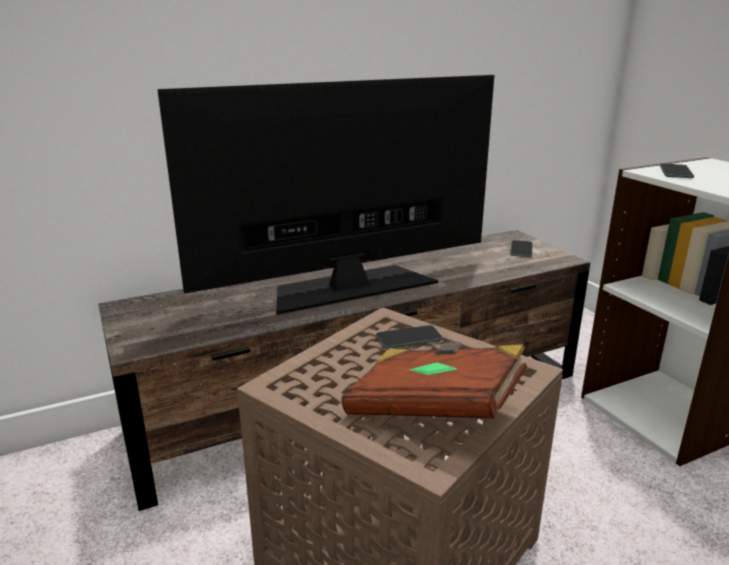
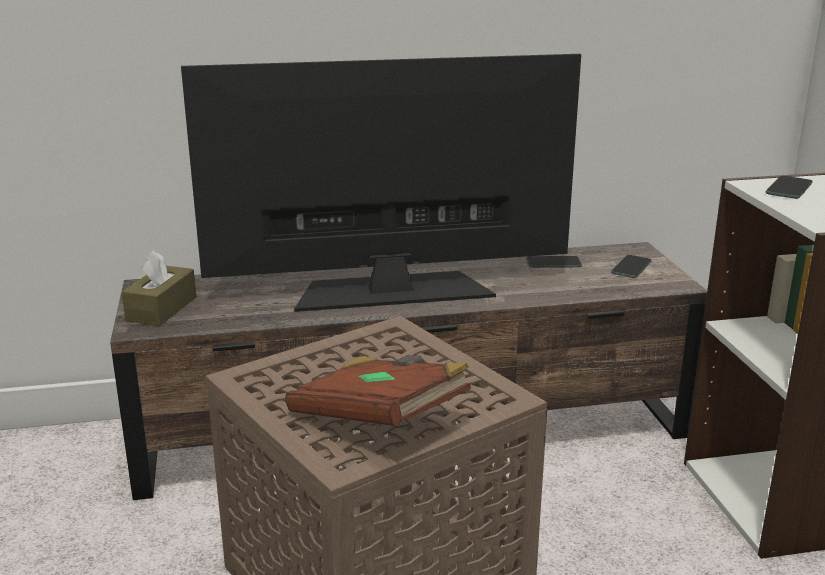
camera: 15 degrees right, 0 degrees up
phone [376,325,443,348] -> phone moved to [526,256,582,268]
none -> brown tissue box [122,250,196,326]

